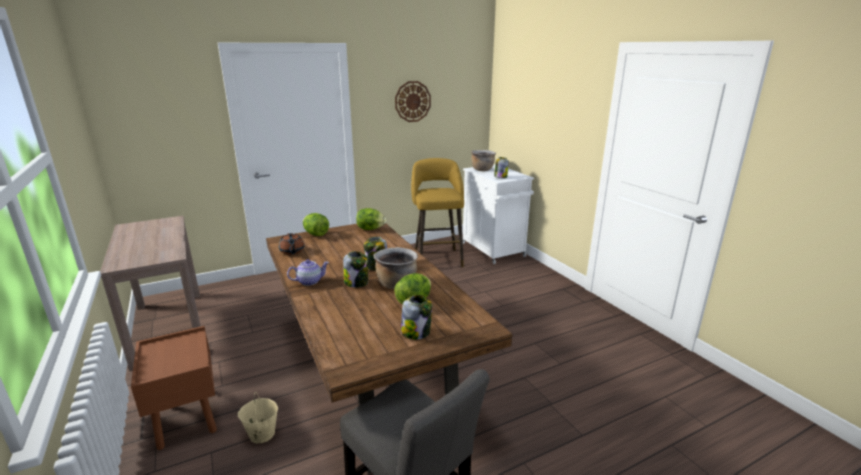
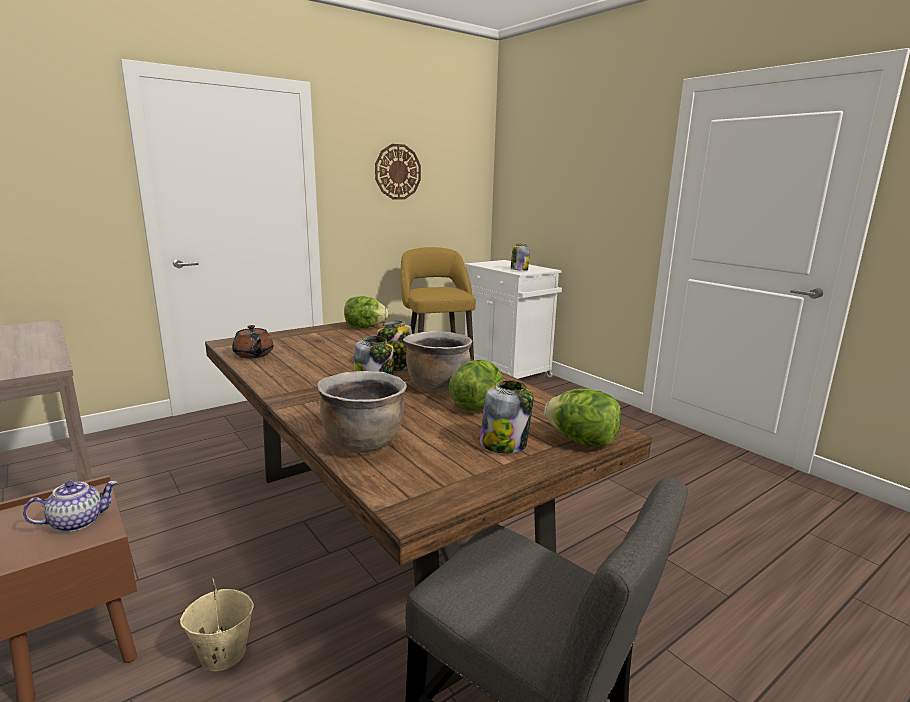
camera: 10 degrees left, 5 degrees down
teapot [287,259,329,286] -> teapot moved to [23,481,117,532]
lettuce [303,213,329,236] -> lettuce moved to [544,388,621,447]
brown cooking pot [471,150,496,171] -> brown cooking pot moved to [317,371,407,453]

